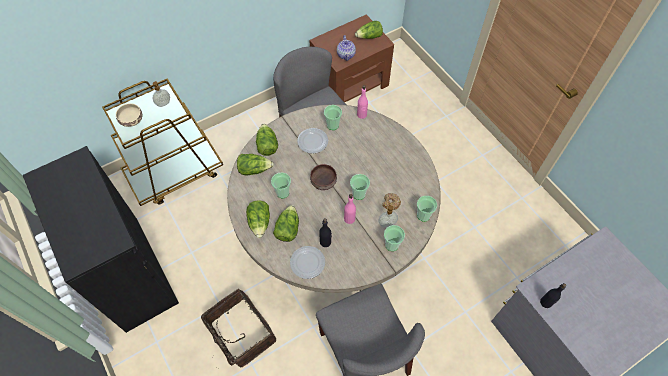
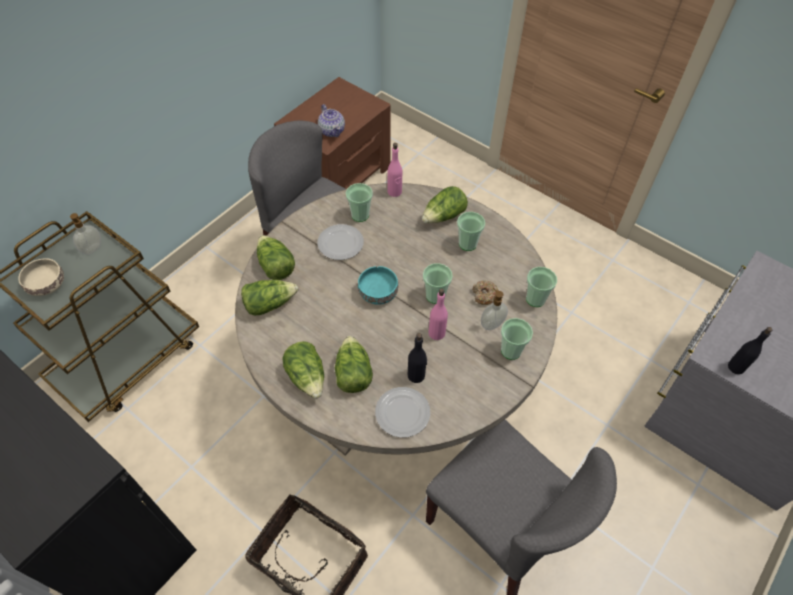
camera: 20 degrees left, 5 degrees down
cup [271,173,291,198] -> cup moved to [457,212,485,251]
brown bowl [310,164,337,190] -> turquoise bowl [358,266,398,305]
lettuce [355,21,383,39] -> lettuce moved to [422,186,468,223]

